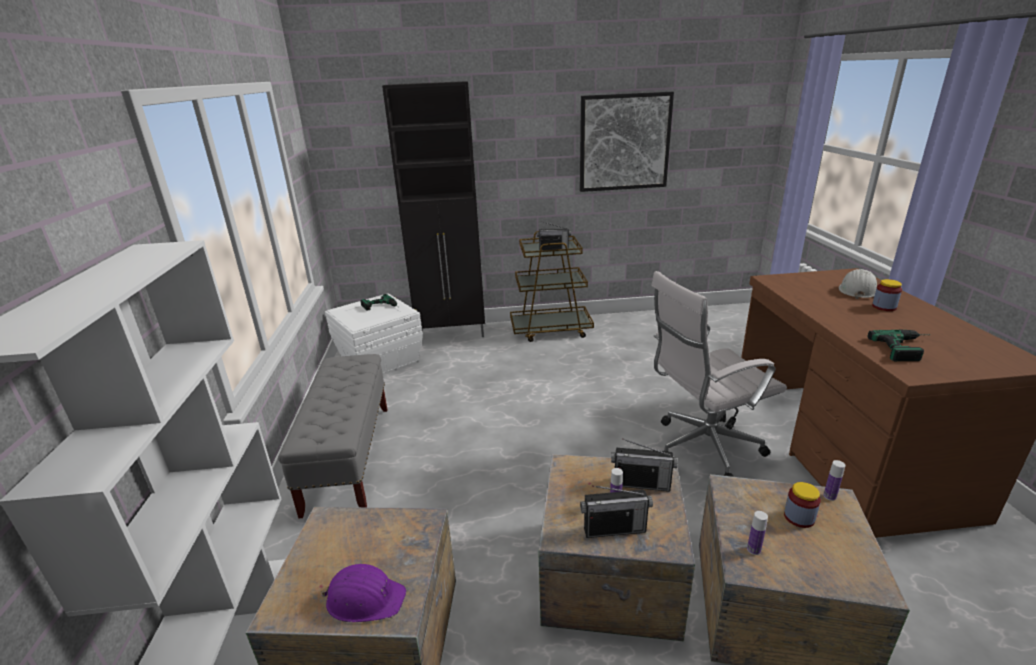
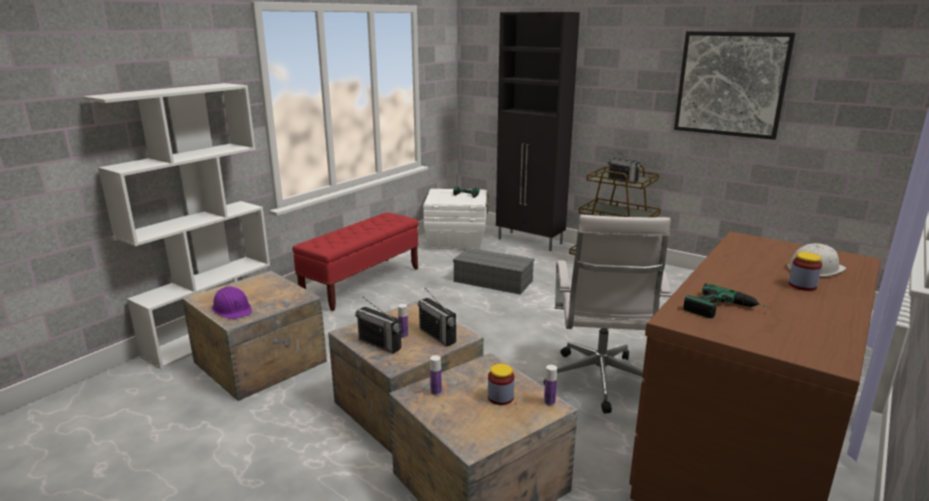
camera: 40 degrees right, 5 degrees down
grey bench [278,354,387,519] -> red bench [292,213,419,311]
white office chair [651,271,787,477] -> white office chair turned 105 degrees counterclockwise [544,215,671,413]
none -> grey storage box [453,248,534,295]

